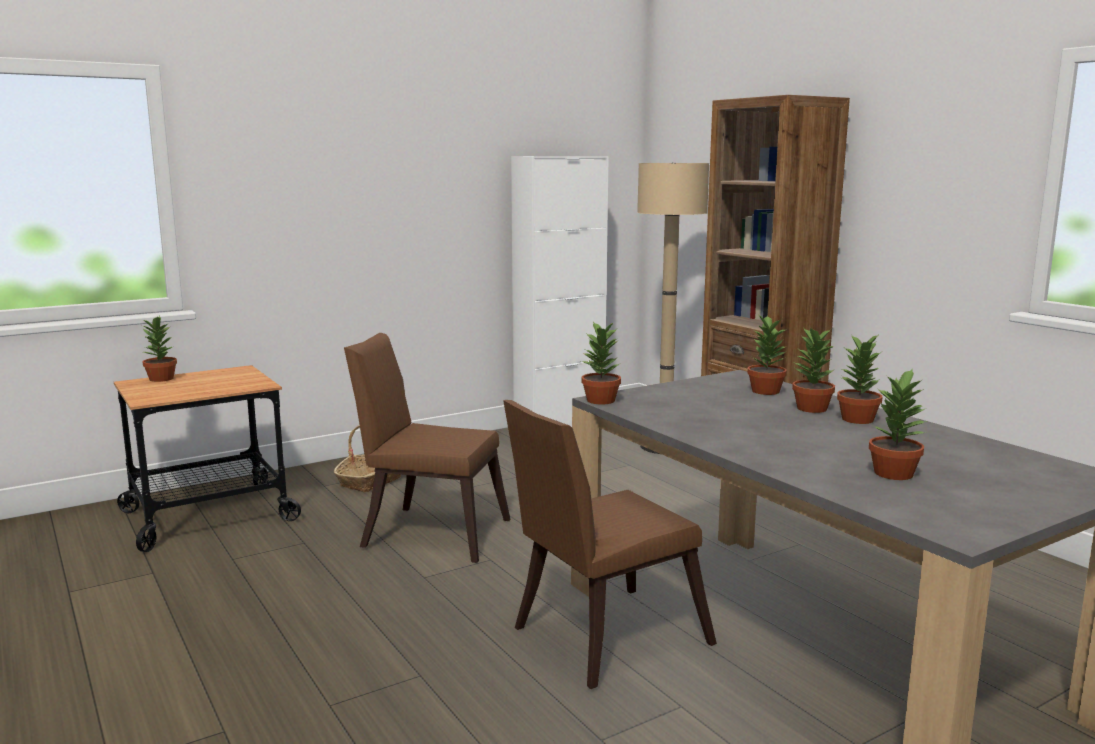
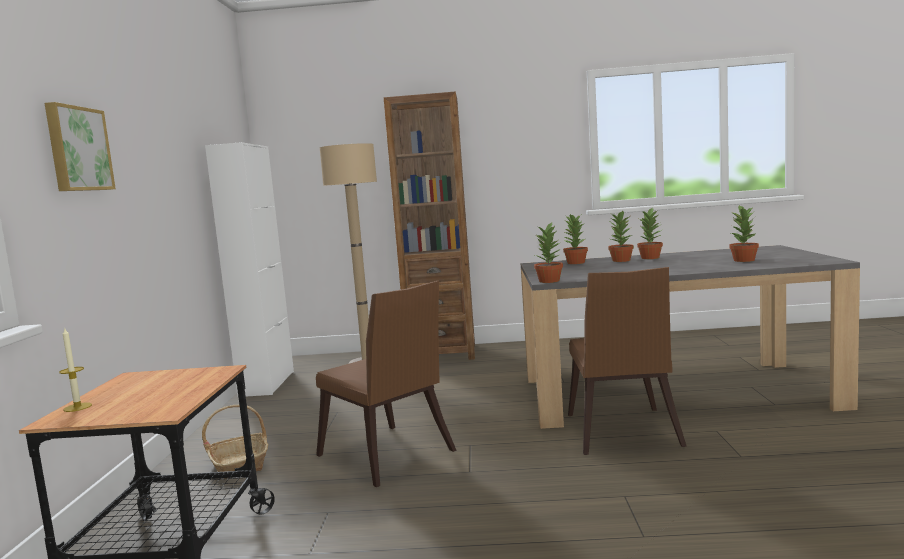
camera: 55 degrees left, 5 degrees down
potted plant [142,316,177,382] -> candle [59,327,92,412]
brown chair [344,333,511,563] -> brown chair turned 90 degrees counterclockwise [316,281,456,487]
none -> picture [45,102,116,191]

